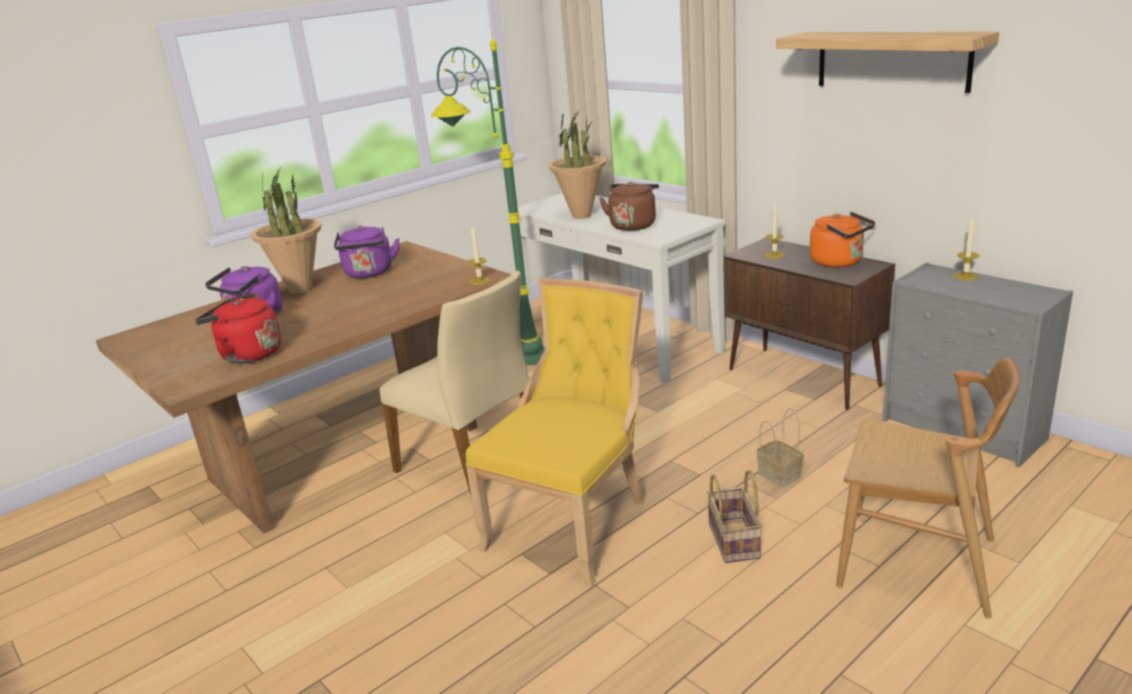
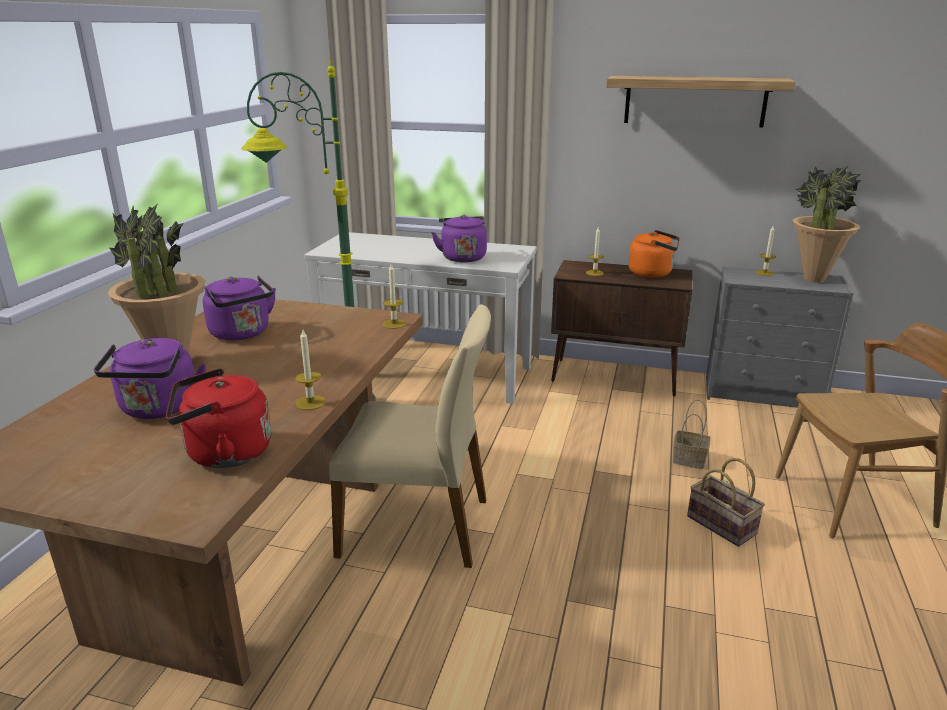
camera: 35 degrees left, 0 degrees up
yellow chair [466,278,644,587] -> none
potted plant [548,111,606,219] -> potted plant moved to [792,165,861,283]
brown kettle [599,182,659,231] -> purple kettle [431,215,487,262]
none -> candle [295,330,326,410]

